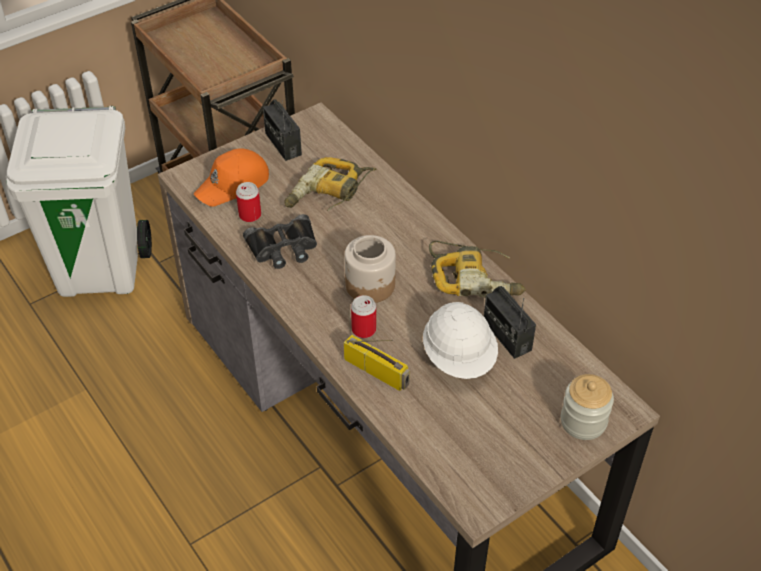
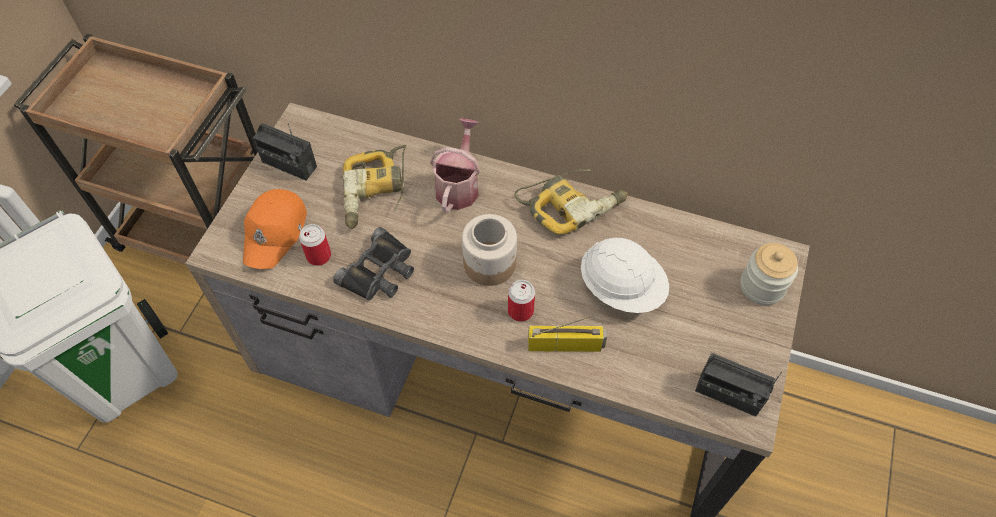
camera: 35 degrees left, 10 degrees up
radio [484,286,536,359] -> radio moved to [695,353,782,417]
none -> watering can [430,118,481,213]

